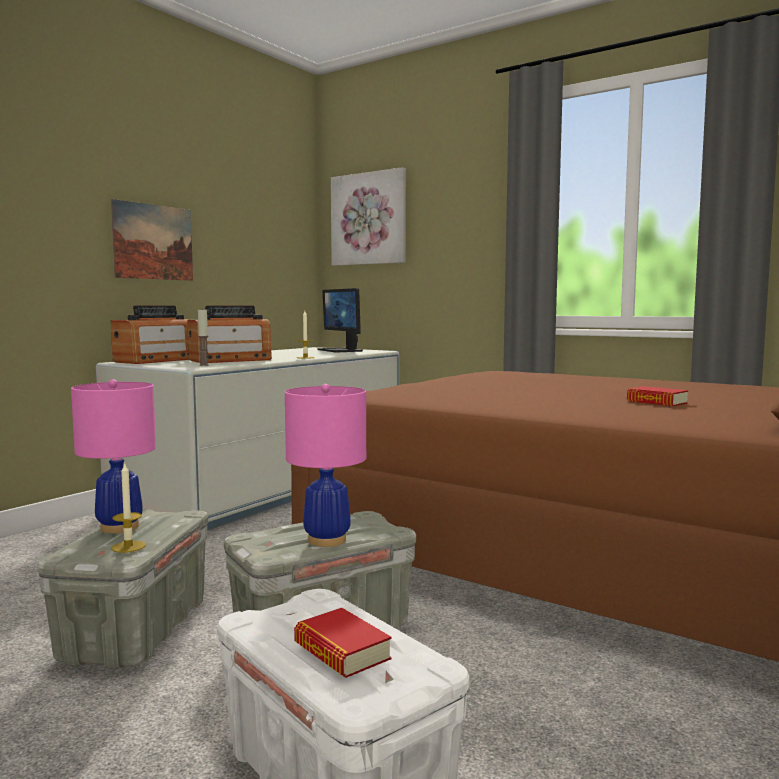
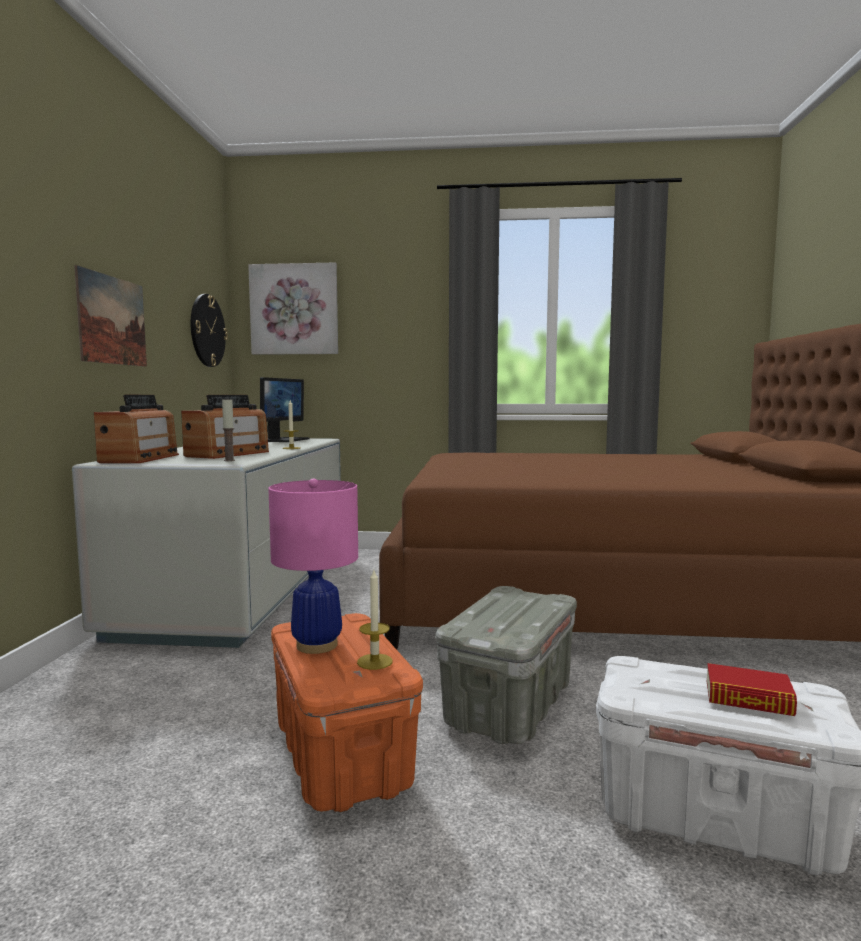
camera: 30 degrees left, 0 degrees up
grey storage box [37,508,208,669] -> orange storage box [271,613,423,812]
pink table lamp [285,384,366,547] -> none
monitor [317,288,363,352] -> monitor turned 105 degrees counterclockwise [260,377,309,442]
book [627,386,688,406] -> none
none -> wall clock [191,294,228,367]

